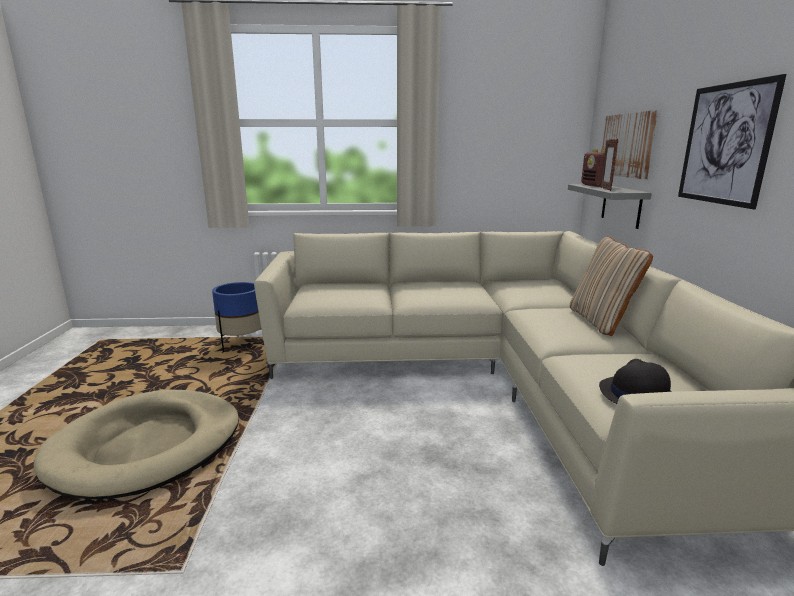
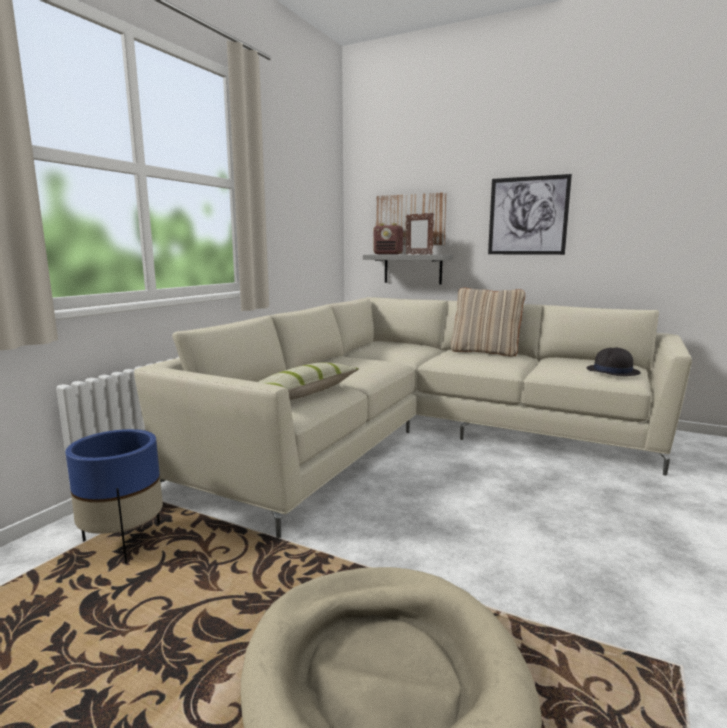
camera: 60 degrees left, 5 degrees down
none -> pillow [258,363,359,400]

